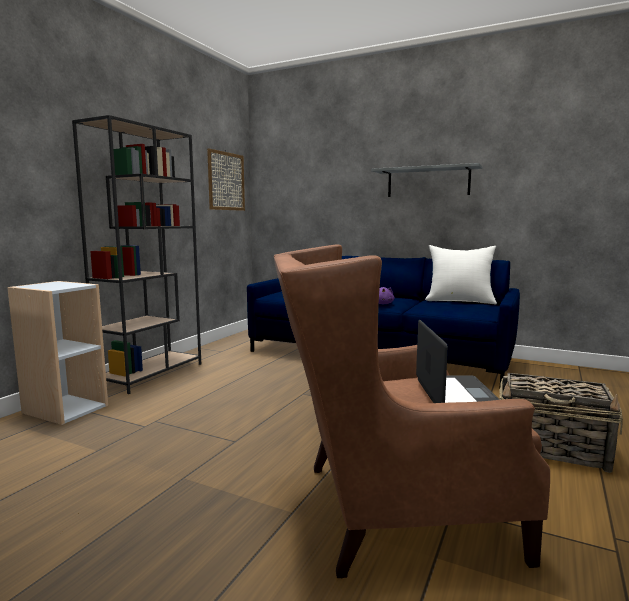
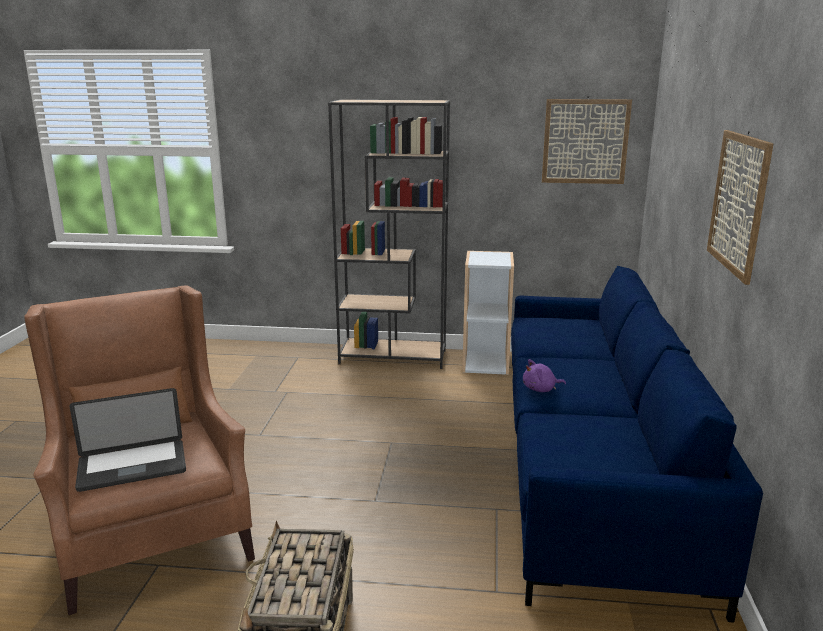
camera: 70 degrees right, 10 degrees up
bookcase [7,281,108,425] -> bookcase moved to [462,251,514,375]
grey shelf [371,163,482,197] -> picture [707,130,773,285]
white pillow [425,245,497,304] -> none

